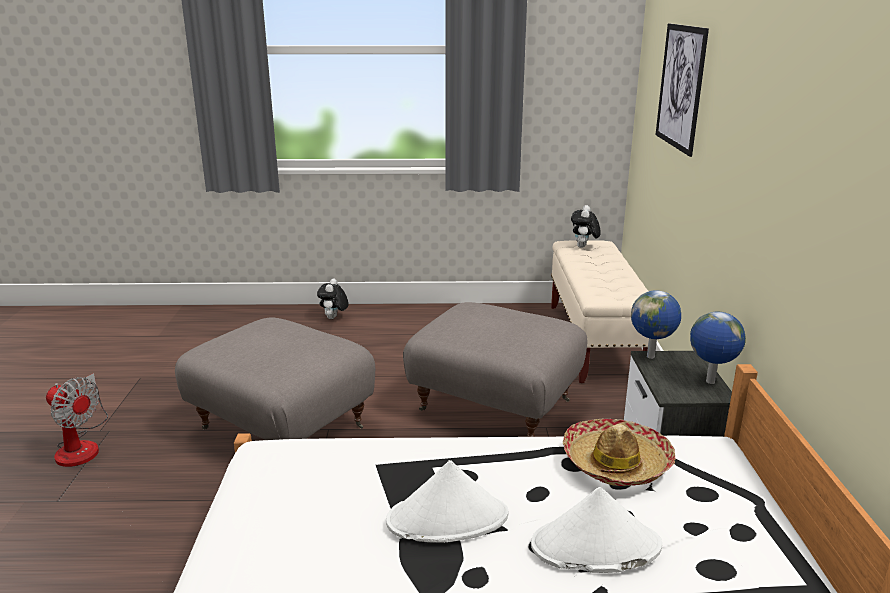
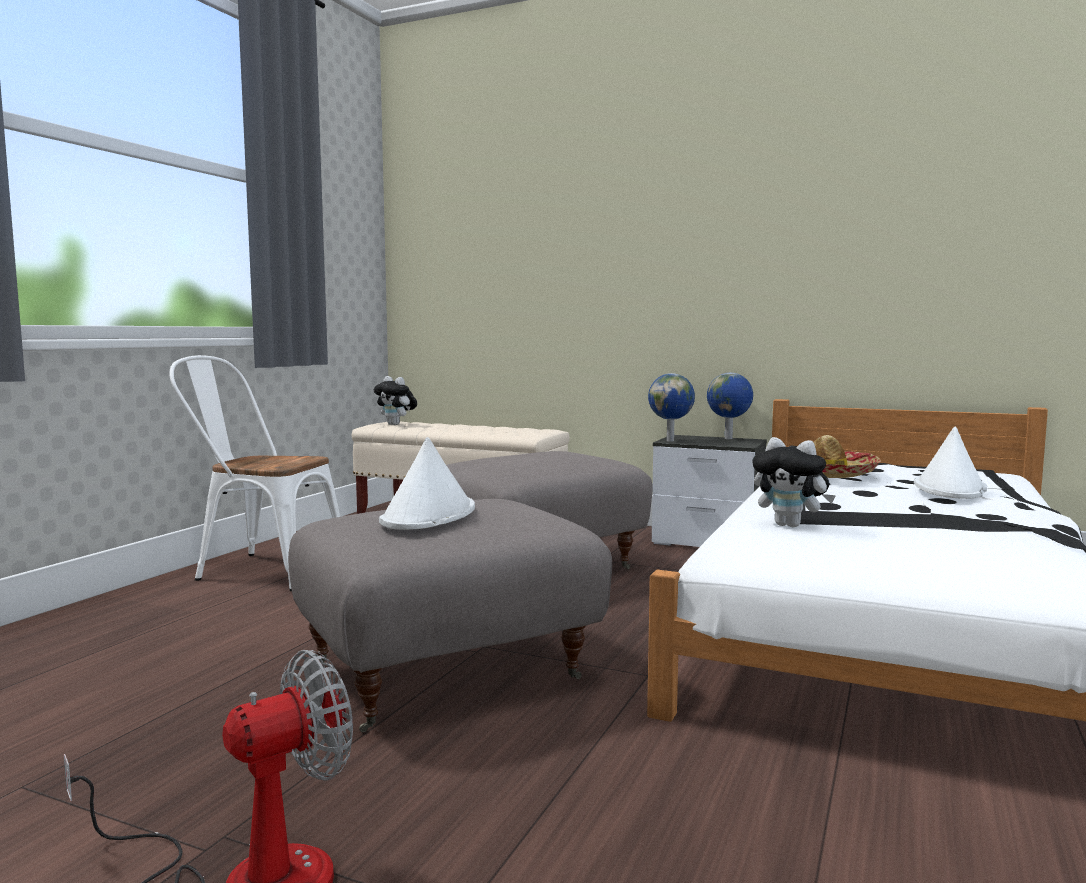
camera: 65 degrees left, 15 degrees down
plush toy [317,278,349,319] -> plush toy moved to [752,437,836,527]
white hat [386,460,509,543] -> white hat moved to [379,437,475,530]
picture [656,24,709,157] -> none
none -> white chair [169,355,340,591]

